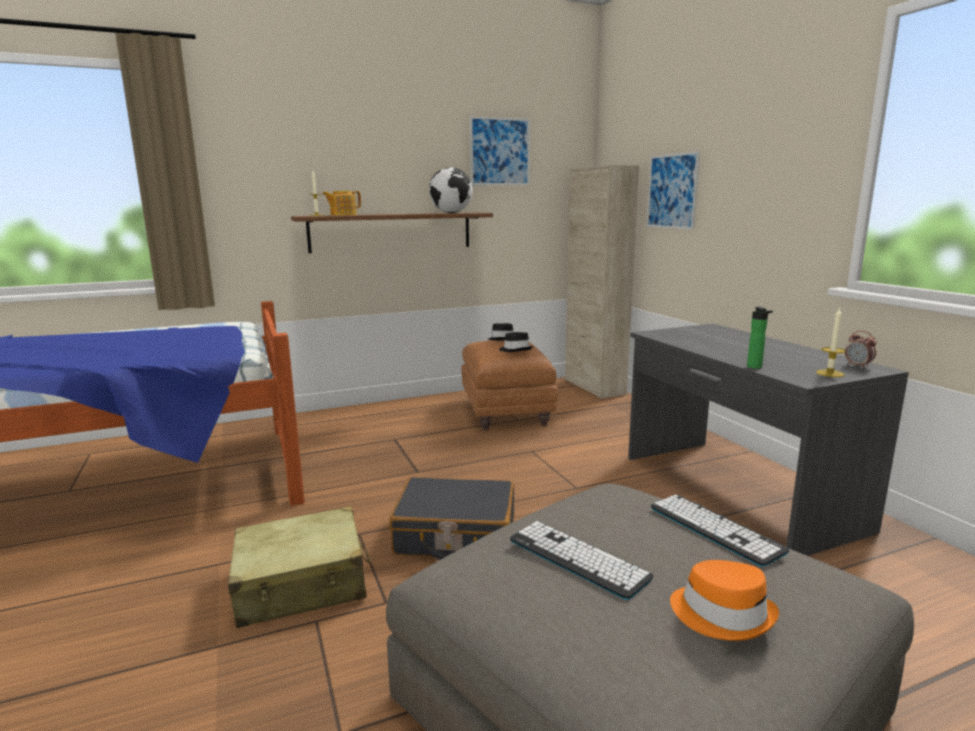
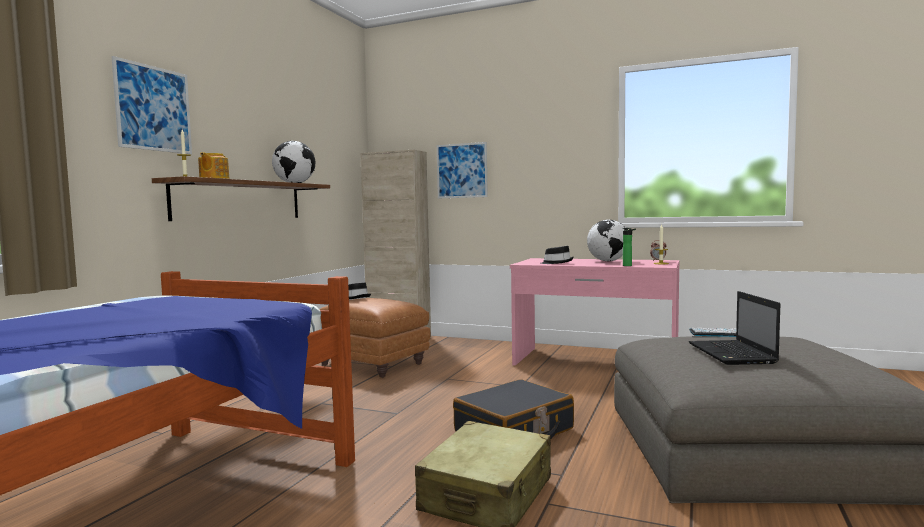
camera: 45 degrees left, 10 degrees down
picture [470,116,530,185] -> picture moved to [111,56,192,154]
black hat [499,332,533,352] -> black hat moved to [541,246,574,264]
keyboard [510,521,654,600] -> laptop [689,291,780,365]
grey desk [628,324,909,556] -> pink desk [510,258,679,366]
orange hat [670,560,779,641] -> none
none -> globe [587,220,625,261]

